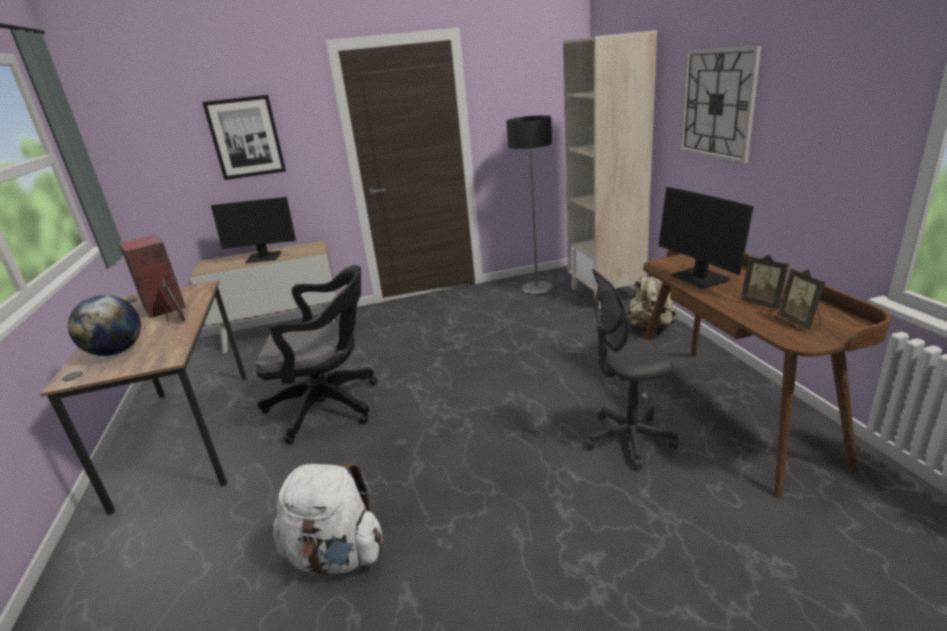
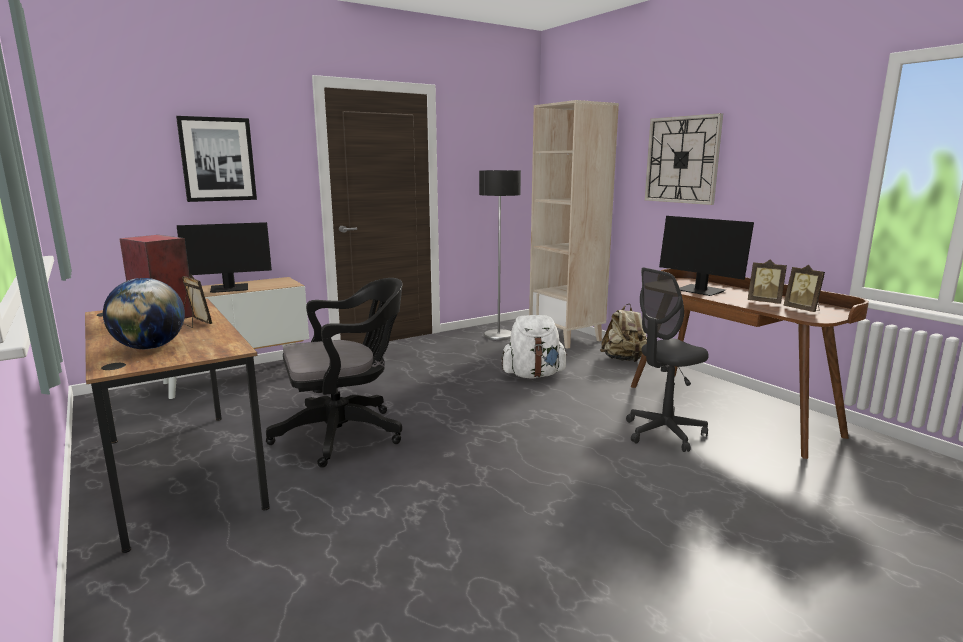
camera: 20 degrees left, 10 degrees down
white backpack [273,463,383,575] -> white backpack moved to [501,315,568,379]

